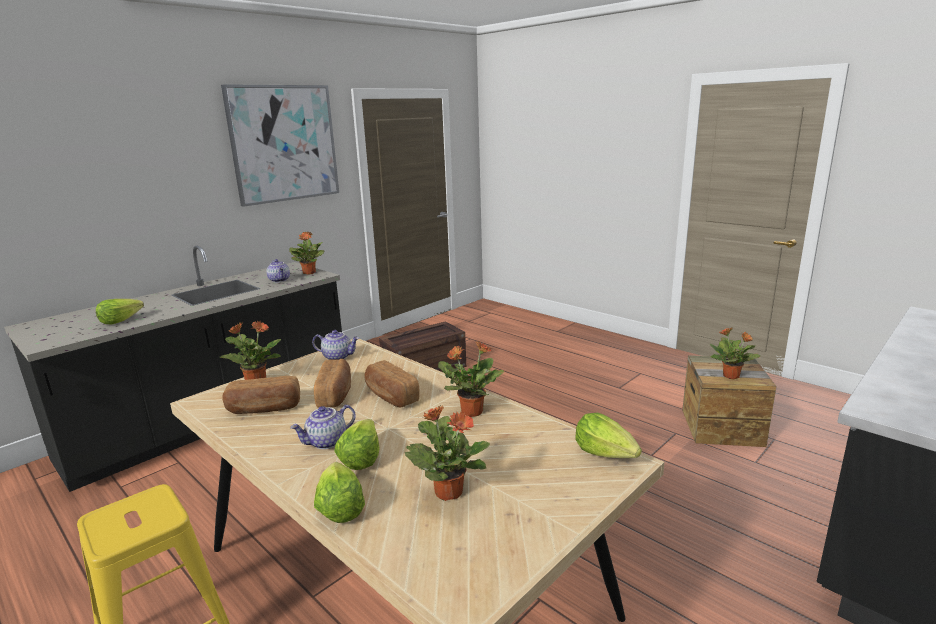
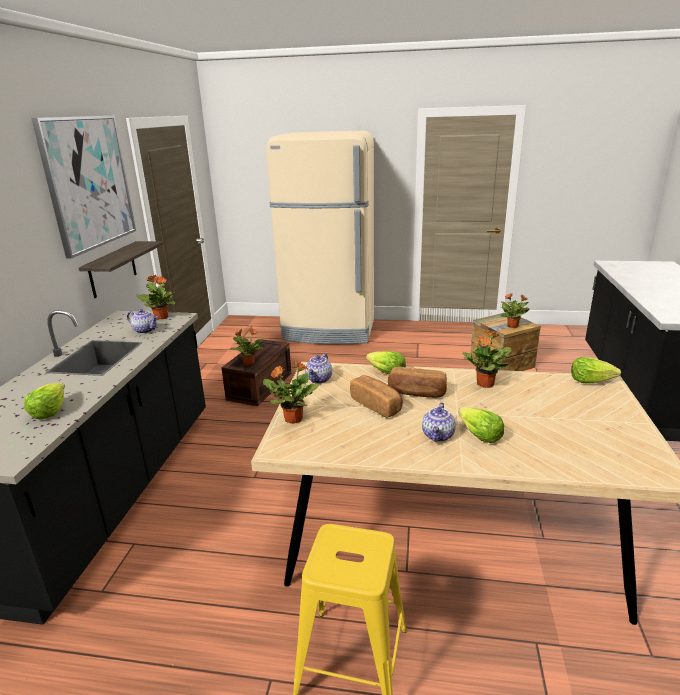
camera: 35 degrees left, 5 degrees up
bread [222,376,300,414] -> none
teapot [312,330,359,360] -> teapot turned 135 degrees clockwise [305,353,332,384]
lettuce [314,462,365,523] -> lettuce moved to [366,351,406,374]
potted plant [405,406,490,501] -> potted plant moved to [230,328,263,366]
none -> shelf [79,241,163,298]
none -> beige fridge [266,131,374,344]

